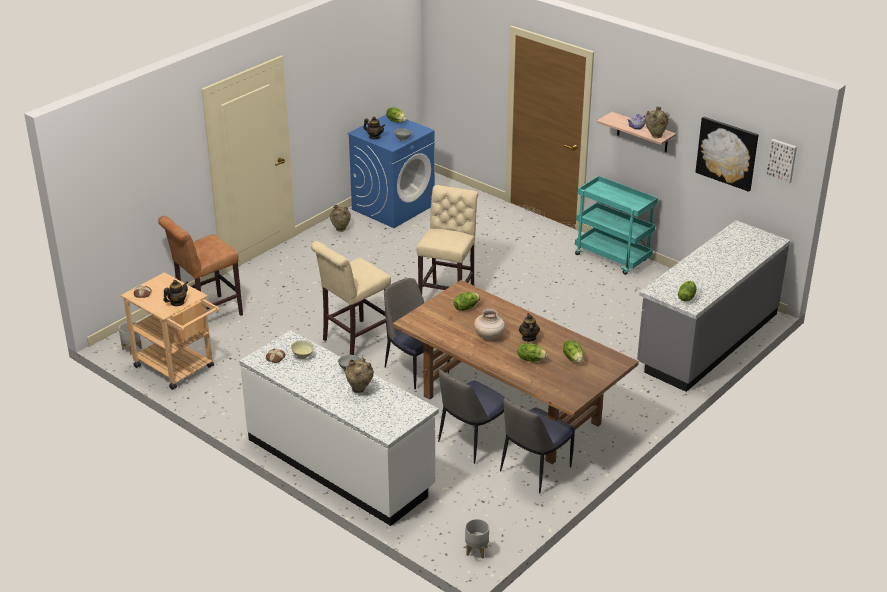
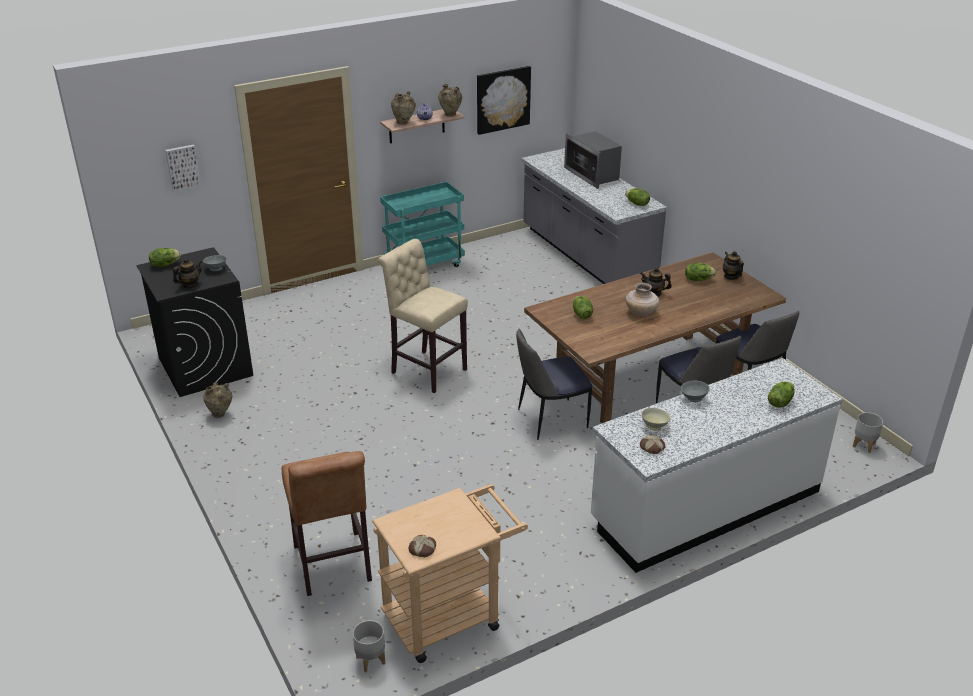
camera: 70 degrees left, 0 degrees up
teapot [164,280,188,306] -> teapot moved to [723,251,744,280]
beige stool [311,241,391,355] -> none
beige vase [345,358,374,393] -> beige vase moved to [391,91,416,125]
blue washing machine [347,115,435,228] -> black washing machine [136,247,253,397]
lettuce [518,343,548,362] -> lettuce moved to [768,381,795,408]
picture [766,139,797,184] -> picture moved to [165,145,201,192]
none -> microwave [564,131,622,189]

